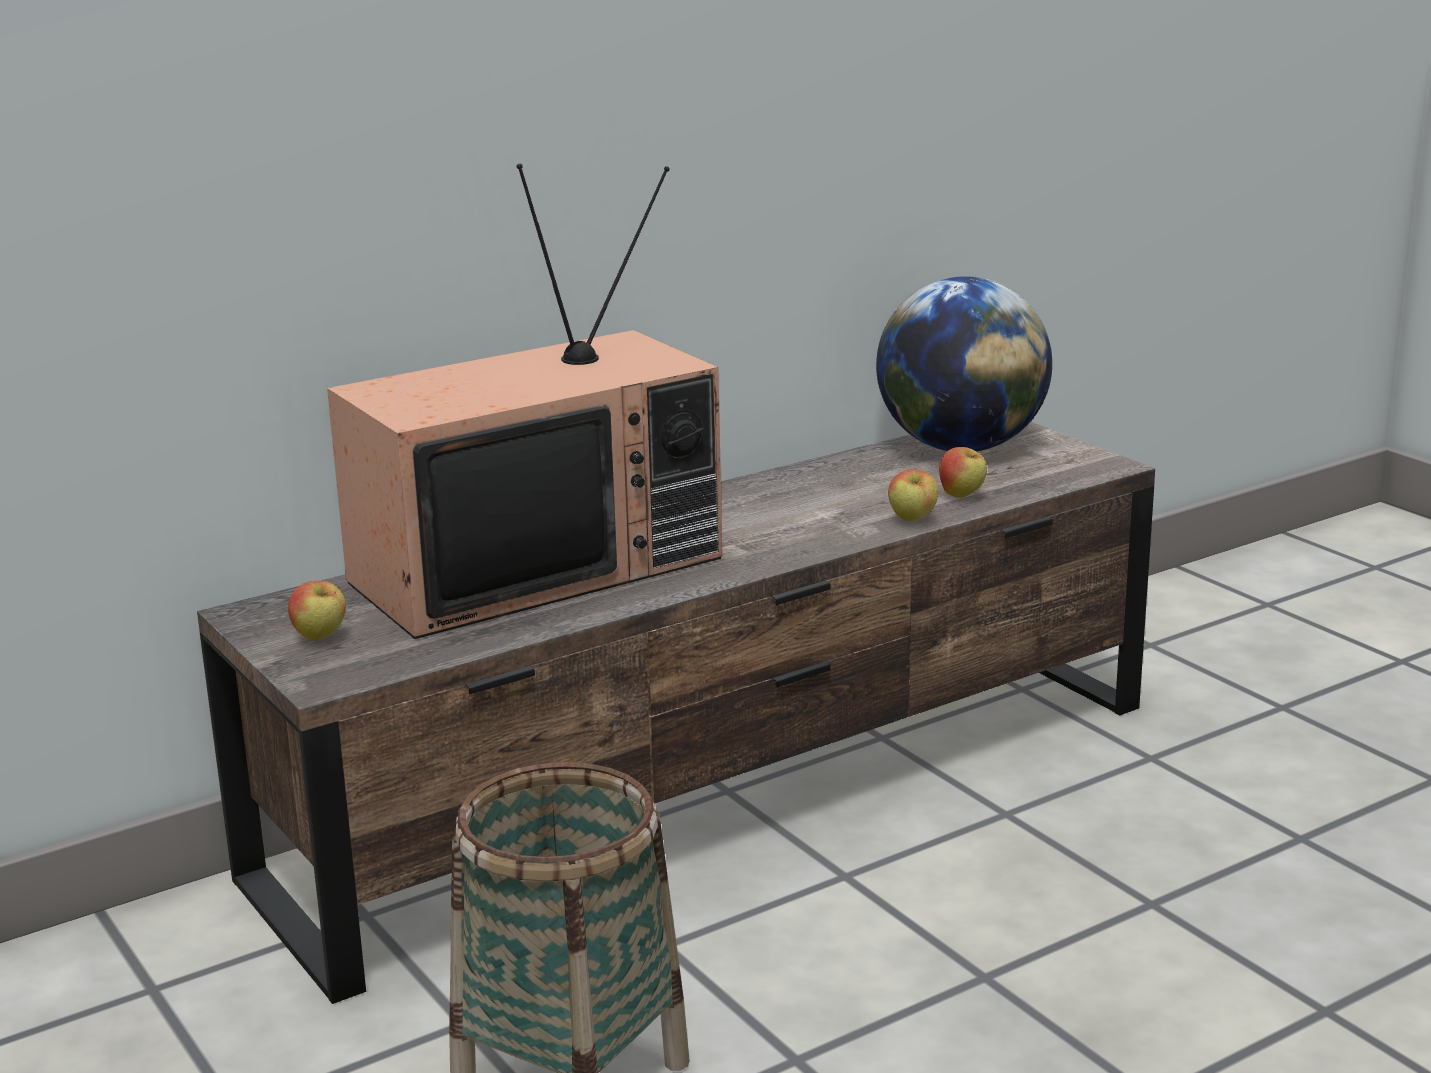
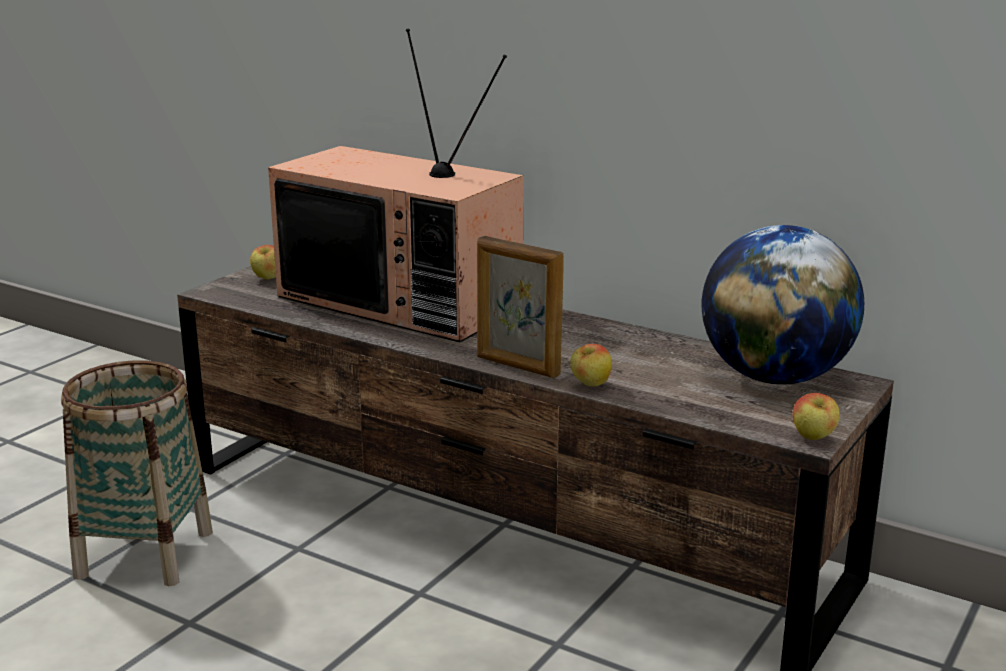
camera: 65 degrees right, 0 degrees up
apple [939,447,987,498] -> apple moved to [793,393,840,440]
none -> picture frame [477,236,564,378]

